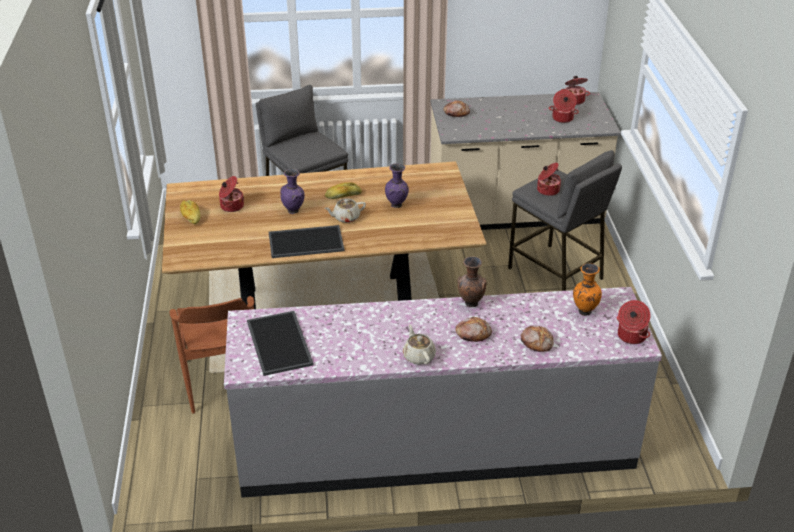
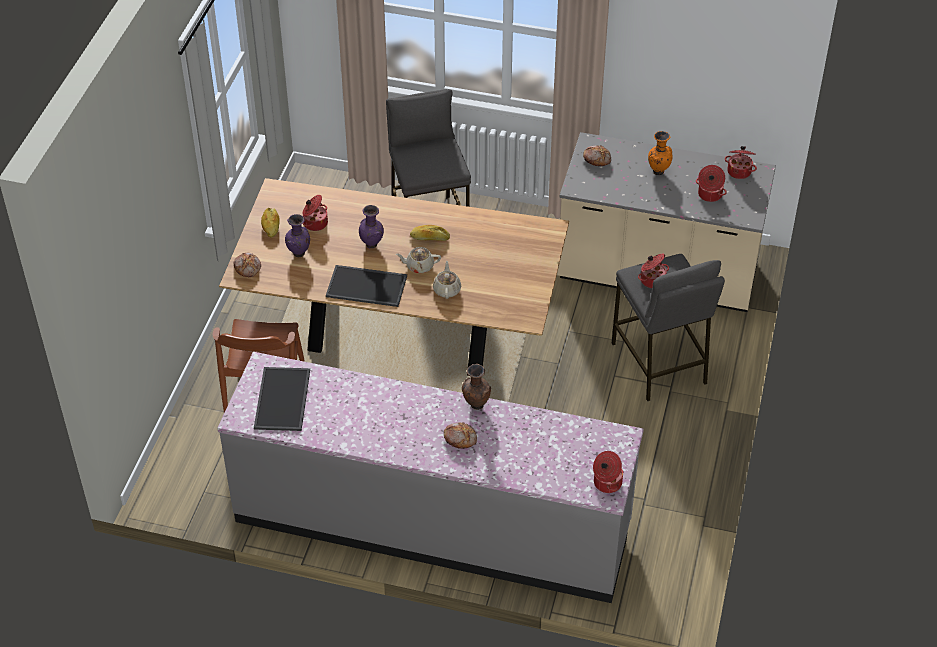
camera: 20 degrees right, 10 degrees up
purple vase [385,163,409,208] -> purple vase moved to [285,214,310,258]
beige teapot [403,324,436,365] -> beige teapot moved to [433,261,461,299]
bread [521,326,554,352] -> bread moved to [234,253,261,277]
orange vase [573,263,602,316] -> orange vase moved to [648,131,673,175]

